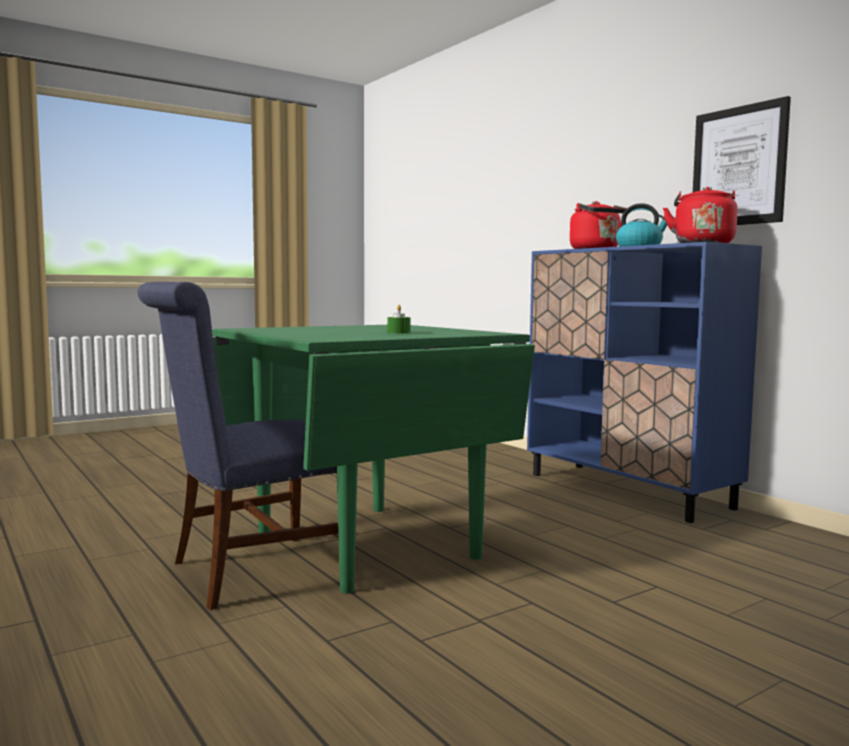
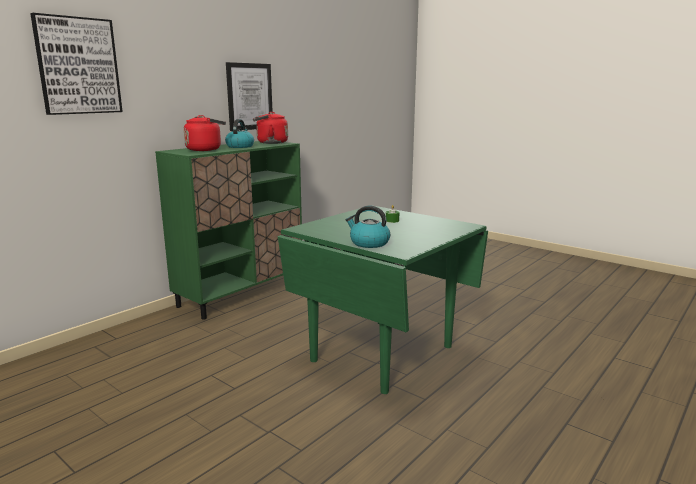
camera: 105 degrees left, 10 degrees up
blue chair [137,282,339,610] -> none
blue cabinet [527,242,762,523] -> green cabinet [155,141,302,320]
none -> picture [30,13,123,115]
none -> kettle [346,206,390,248]

